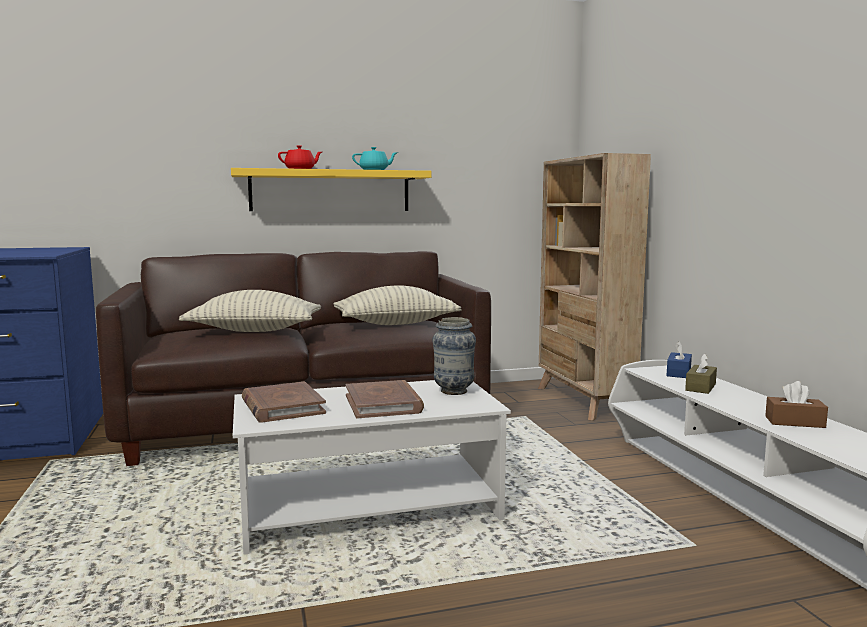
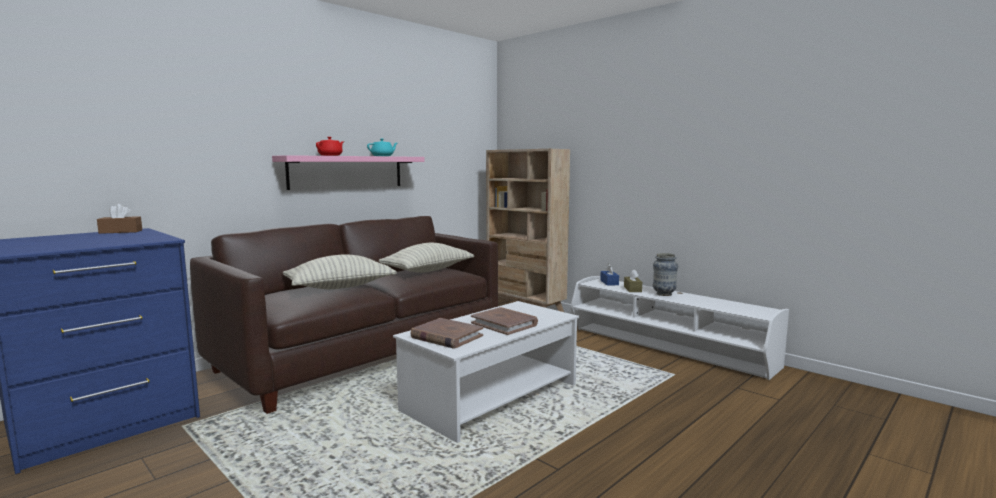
camera: 30 degrees left, 0 degrees up
yellow shelf [231,168,431,211] -> pink shelf [272,155,425,190]
vase [432,317,476,395] -> vase moved to [653,253,678,296]
brown tissue box [765,381,828,428] -> brown tissue box moved to [97,204,142,234]

